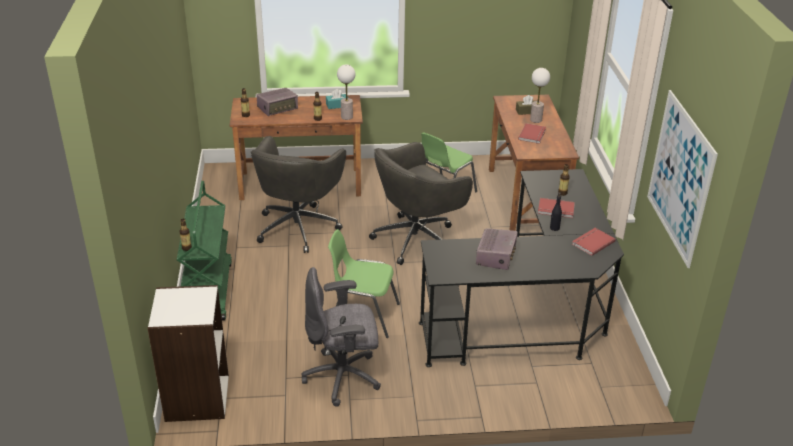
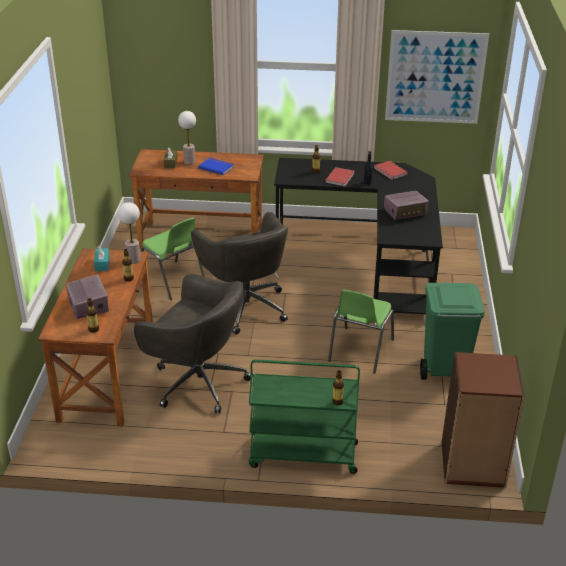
camera: 80 degrees left, 0 degrees up
white bookcase [147,285,229,422] -> brown bookcase [442,352,525,488]
grey office chair [302,267,381,407] -> green trash can [420,283,485,380]
radio [476,228,518,270] -> radio turned 135 degrees clockwise [384,191,429,220]
red book [518,123,546,144] -> blue book [198,158,234,175]

